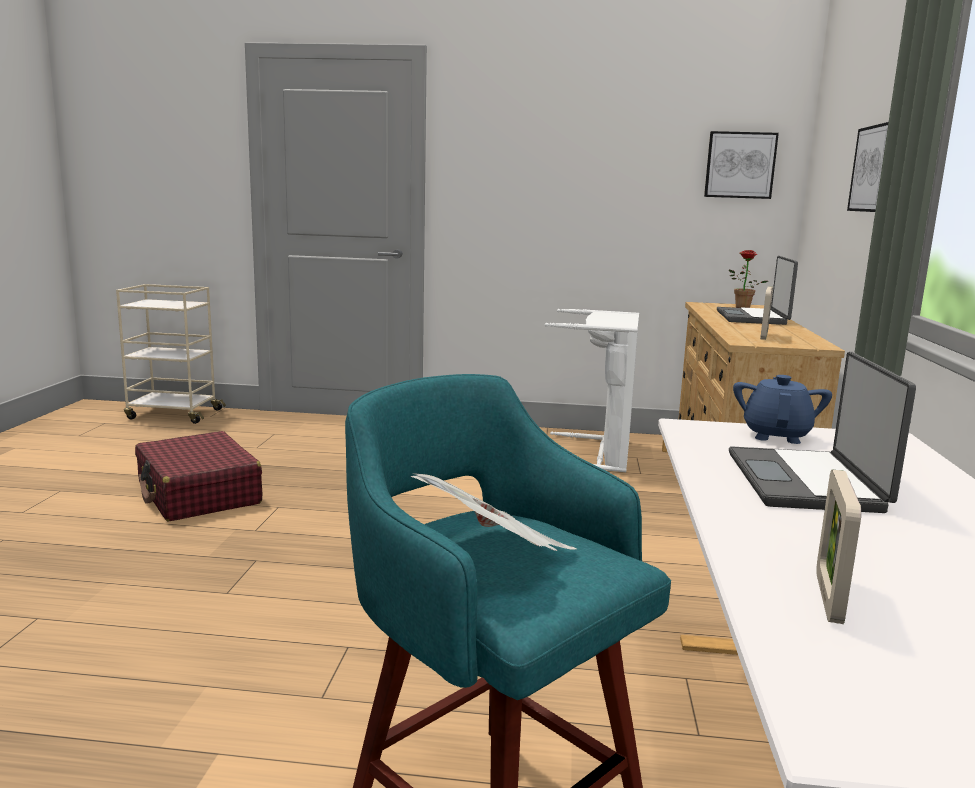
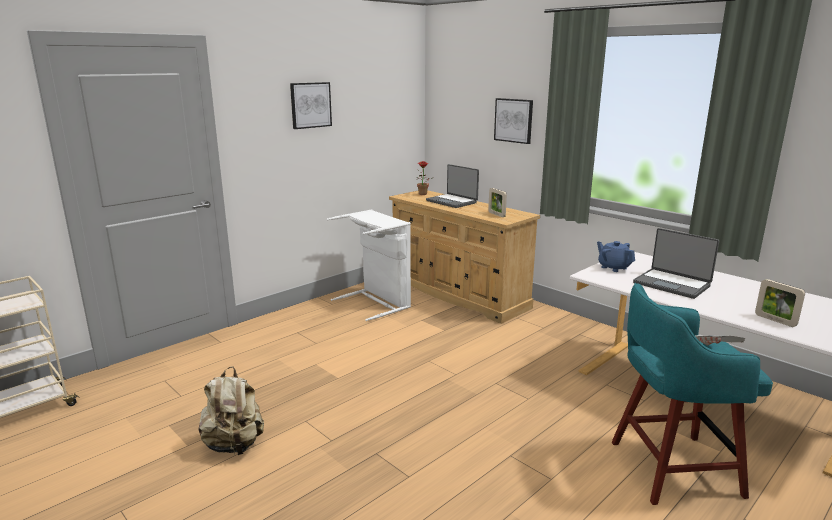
camera: 50 degrees left, 5 degrees up
red suitcase [135,431,262,522] -> beige backpack [199,366,264,456]
picture [704,131,779,199] -> picture moved to [290,82,332,129]

